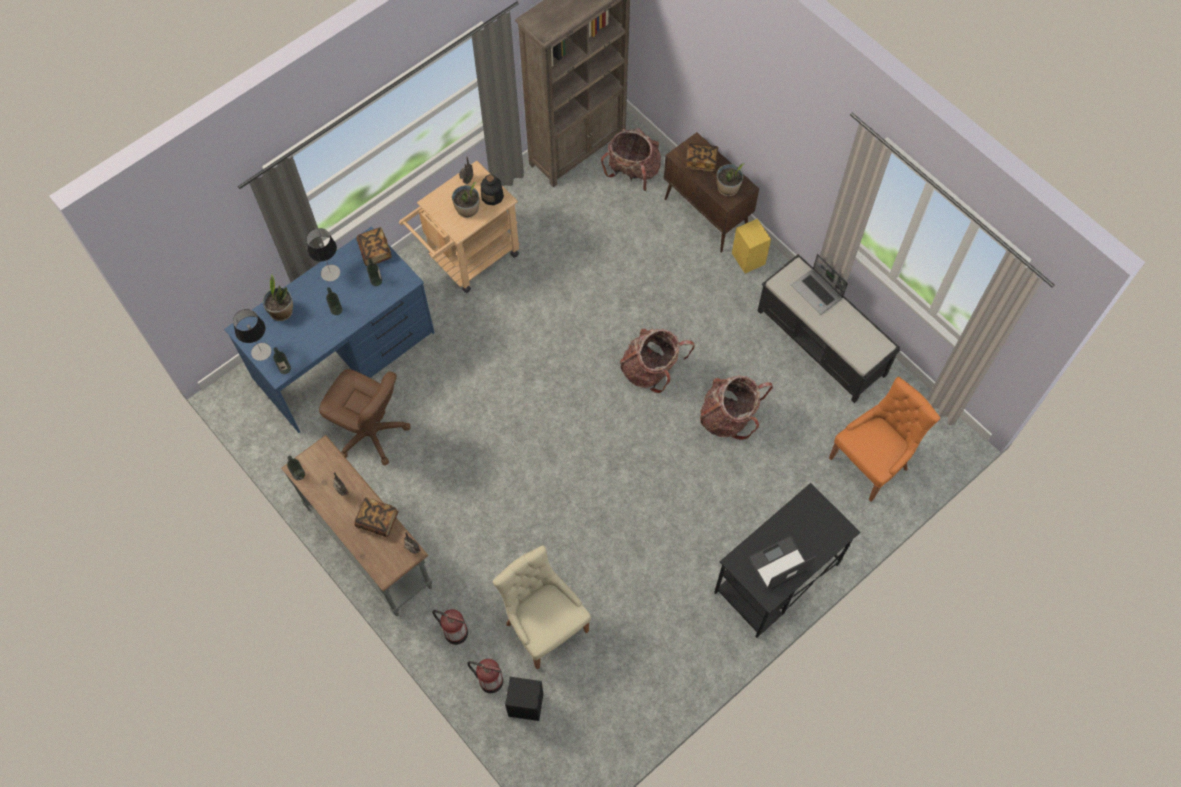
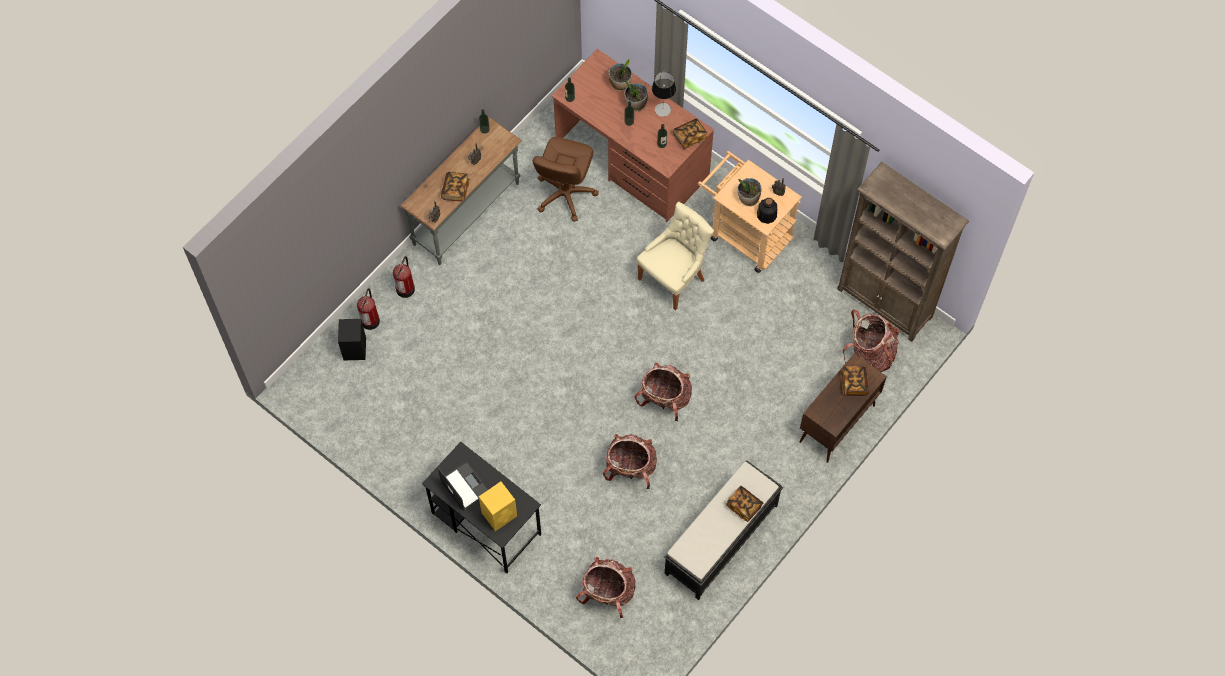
camera: 80 degrees right, 0 degrees up
blue desk [224,227,435,433] -> brown desk [552,49,714,222]
table lamp [233,309,271,361] -> none
beige chair [493,545,591,670] -> beige chair moved to [637,202,714,310]
potted plant [717,163,744,196] -> potted plant moved to [624,80,648,111]
yellow speaker [732,219,771,273] -> yellow speaker moved to [479,482,517,531]
laptop [791,254,848,314] -> book [726,486,763,522]
orange chair [829,377,940,502] -> backpack [576,557,636,618]

